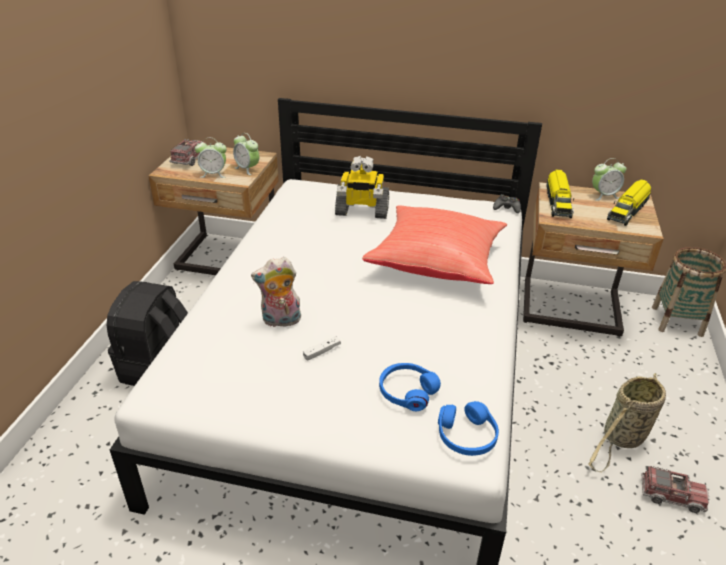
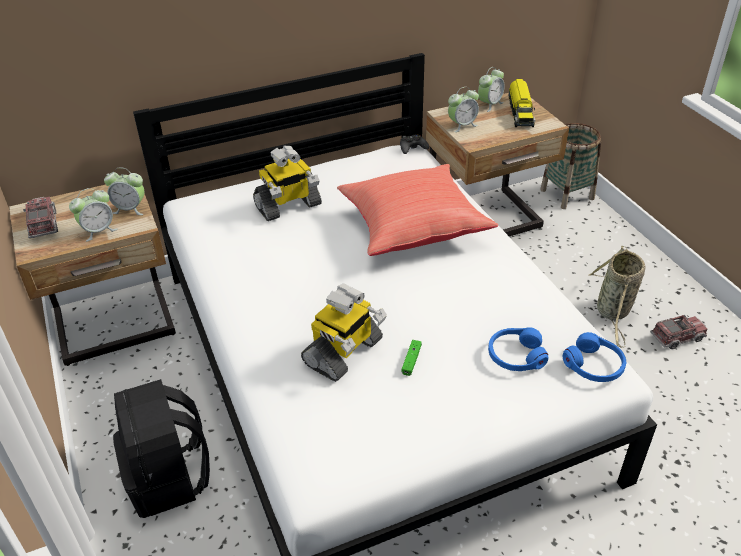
camera: 35 degrees left, 5 degrees up
plush toy [251,257,302,327] -> toy robot [301,283,387,382]
white game controller [303,336,341,361] -> green game controller [402,340,422,376]
toy truck [546,169,574,218] -> alarm clock [448,87,479,132]

